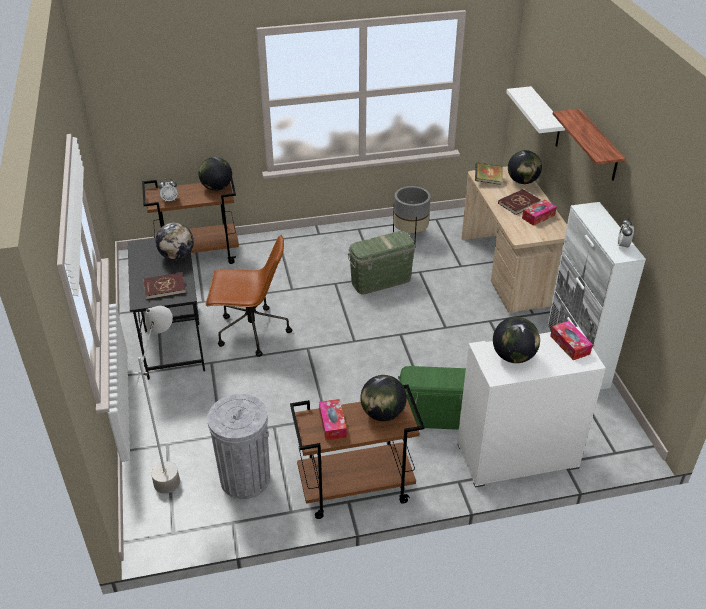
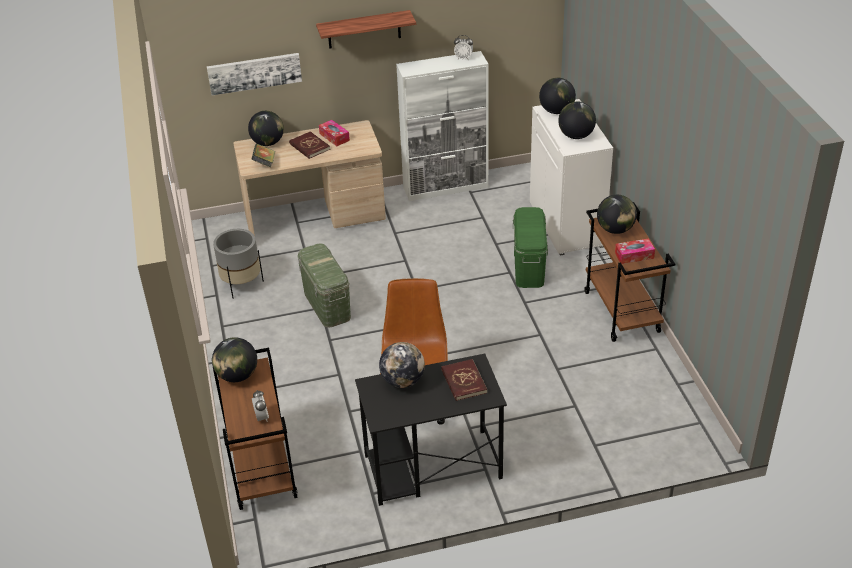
camera: 90 degrees left, 0 degrees up
grey floor lamp [135,306,180,494] -> none
grey trash can [207,394,270,499] -> none
white shelf [506,86,565,147] -> picture [207,53,302,95]
tissue box [550,321,593,360] -> globe [539,78,576,114]

